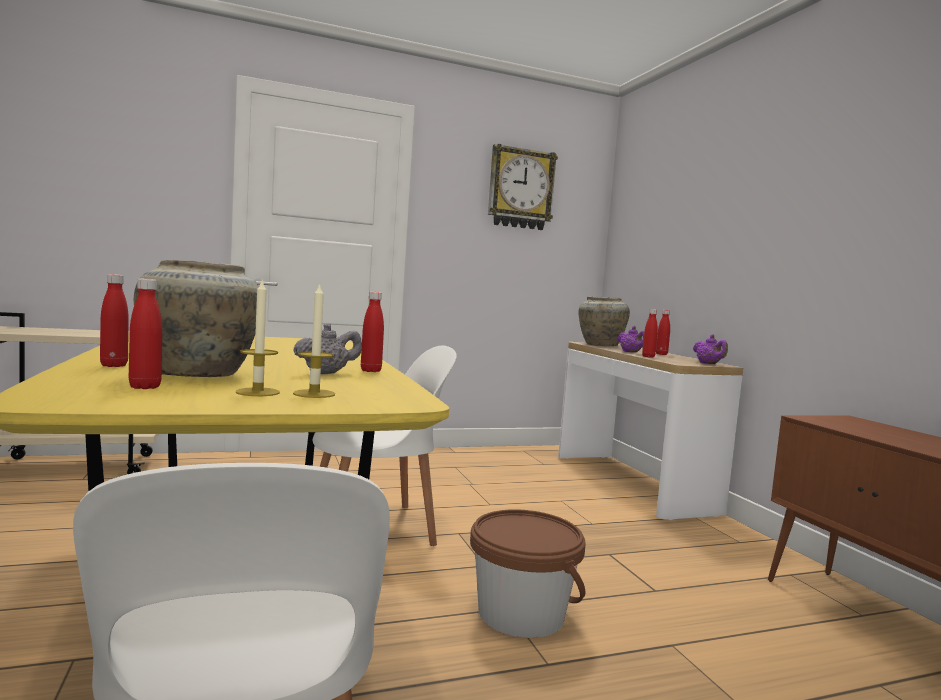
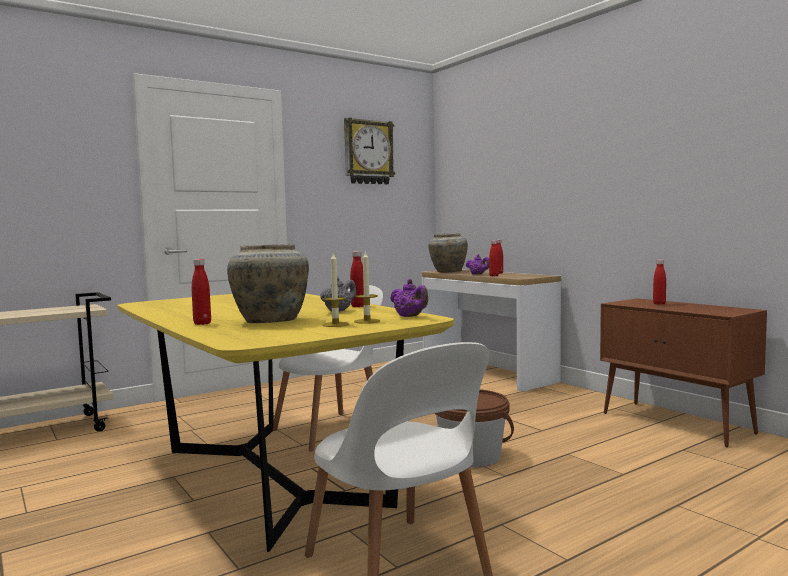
camera: 15 degrees left, 0 degrees up
red bottle [129,278,162,389] -> red bottle moved to [653,260,666,305]
purple teapot [693,334,728,364] -> purple teapot moved to [390,279,428,317]

